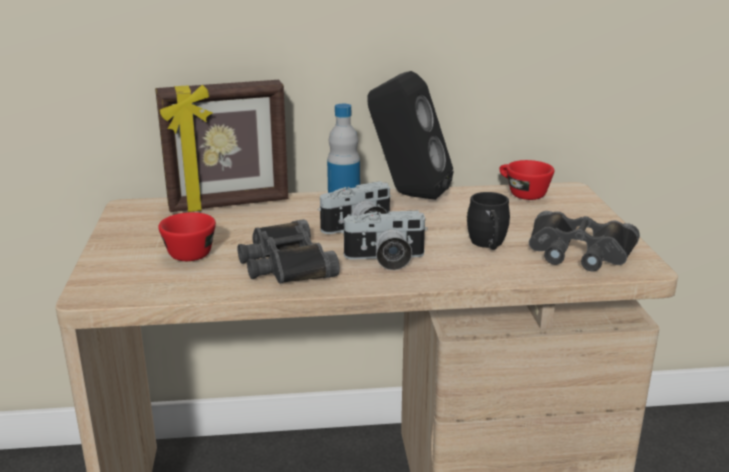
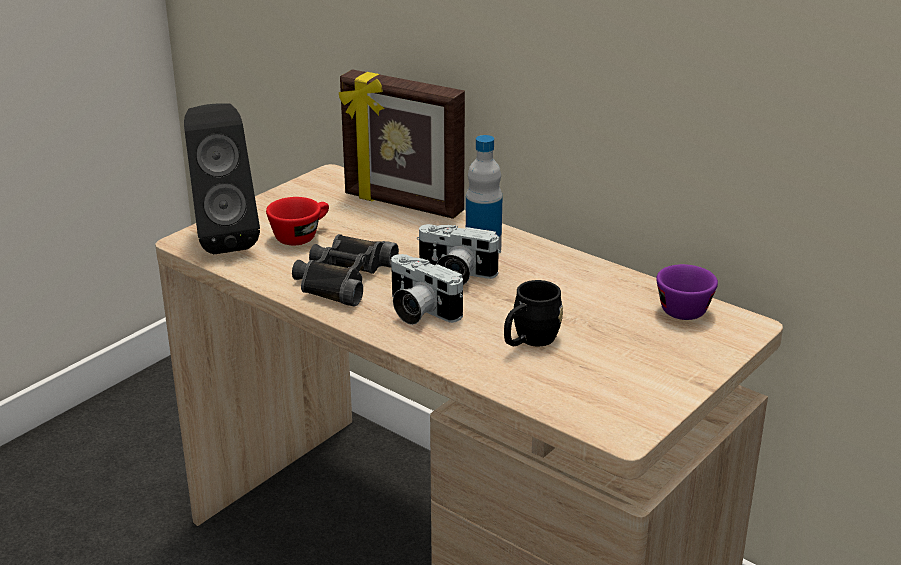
camera: 45 degrees right, 5 degrees up
black speaker [367,71,454,200] -> black speaker moved to [184,104,260,254]
red cup [499,160,554,200] -> purple cup [656,264,718,320]
black binoculars [529,211,640,271] -> none

